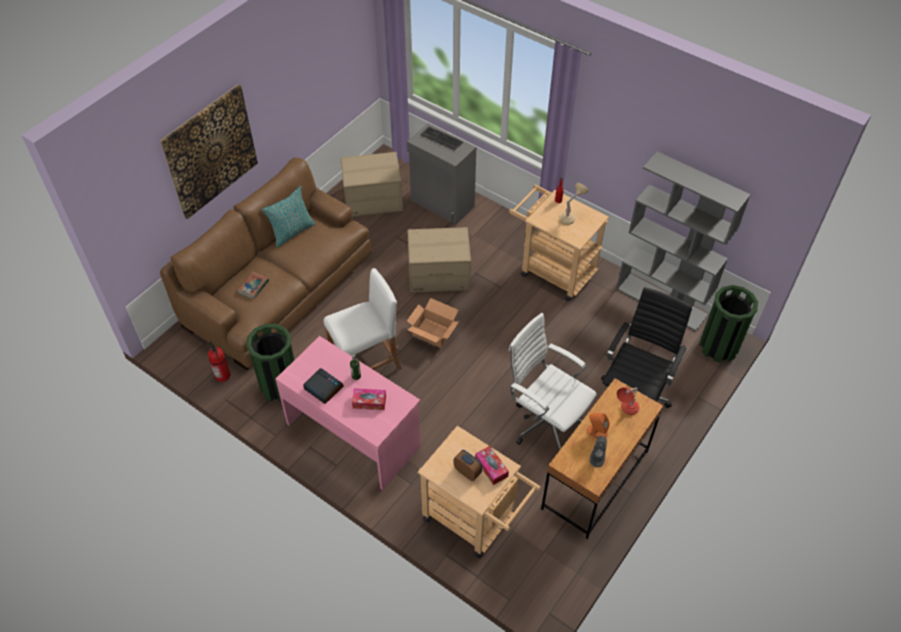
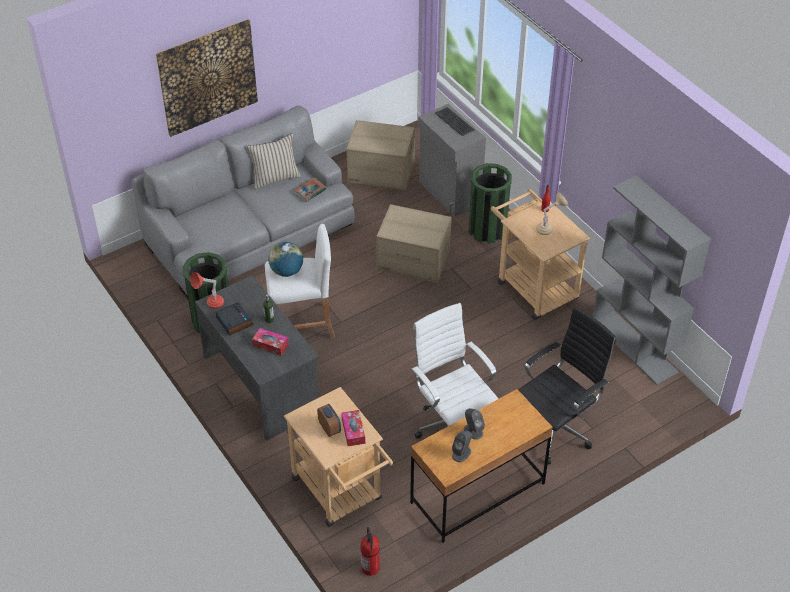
camera: 20 degrees right, 5 degrees down
brown sofa [160,157,372,370] -> grey sofa [132,106,354,299]
fire extinguisher [208,341,230,382] -> fire extinguisher moved to [361,527,380,576]
book [237,272,269,299] -> book moved to [294,177,326,202]
turquoise pillow [261,186,316,248] -> beige pillow [246,133,301,189]
pink desk [276,336,420,490] -> grey desk [195,275,319,441]
cardboard box [407,298,459,348] -> none
orange speaker [587,413,610,438] -> grey speaker [464,408,485,440]
red table lamp [617,387,639,415] -> red table lamp moved to [190,273,224,309]
green trash can [700,285,758,363] -> green trash can moved to [469,163,512,244]
none -> globe [268,242,303,277]

